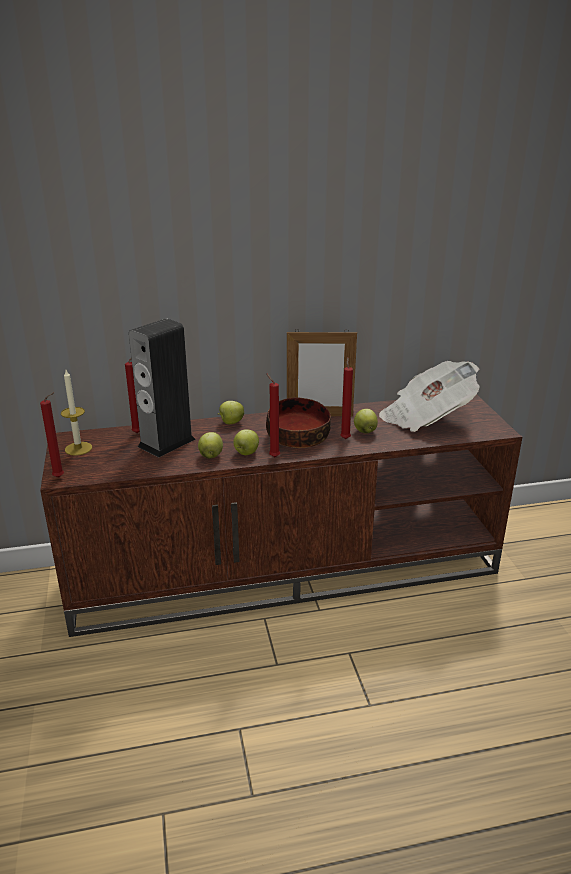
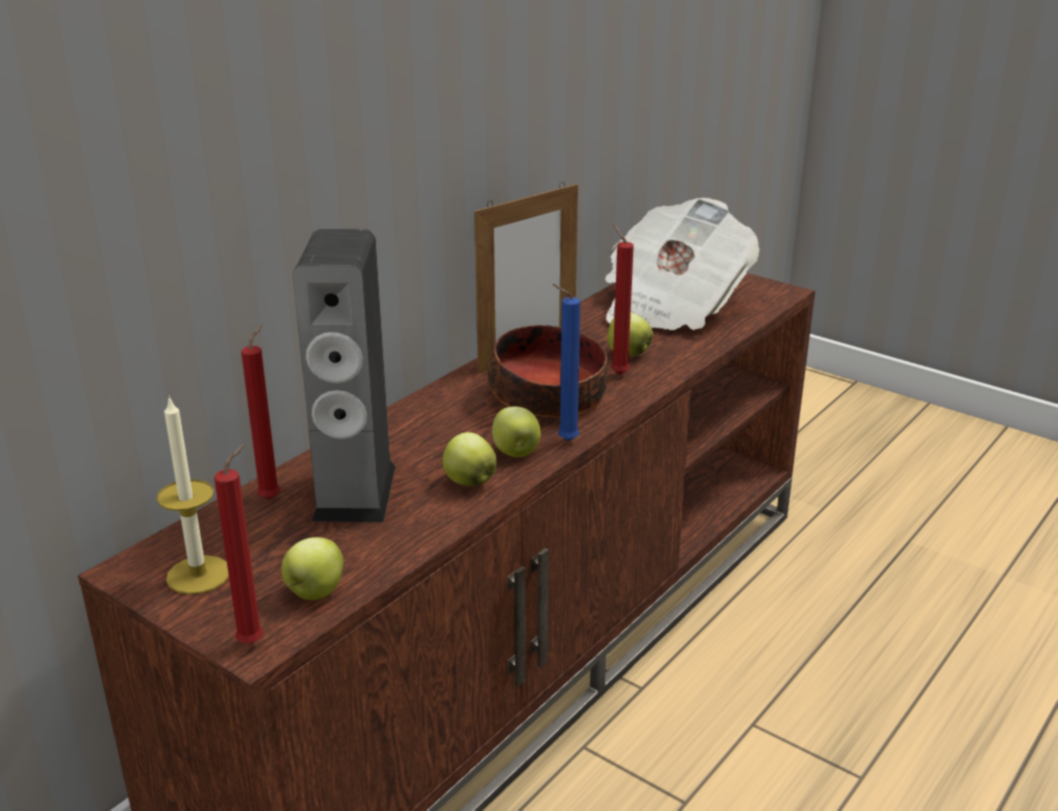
camera: 40 degrees left, 0 degrees up
apple [218,401,244,424] -> apple moved to [282,537,344,600]
red candle [266,373,280,457] -> blue candle [552,284,580,441]

